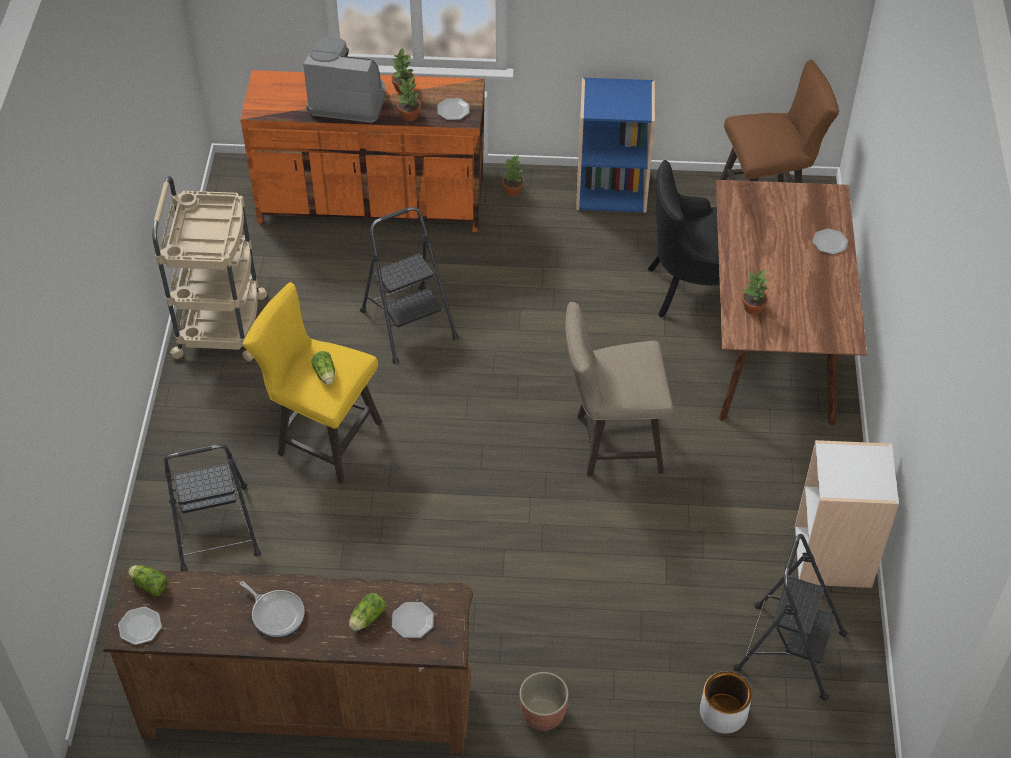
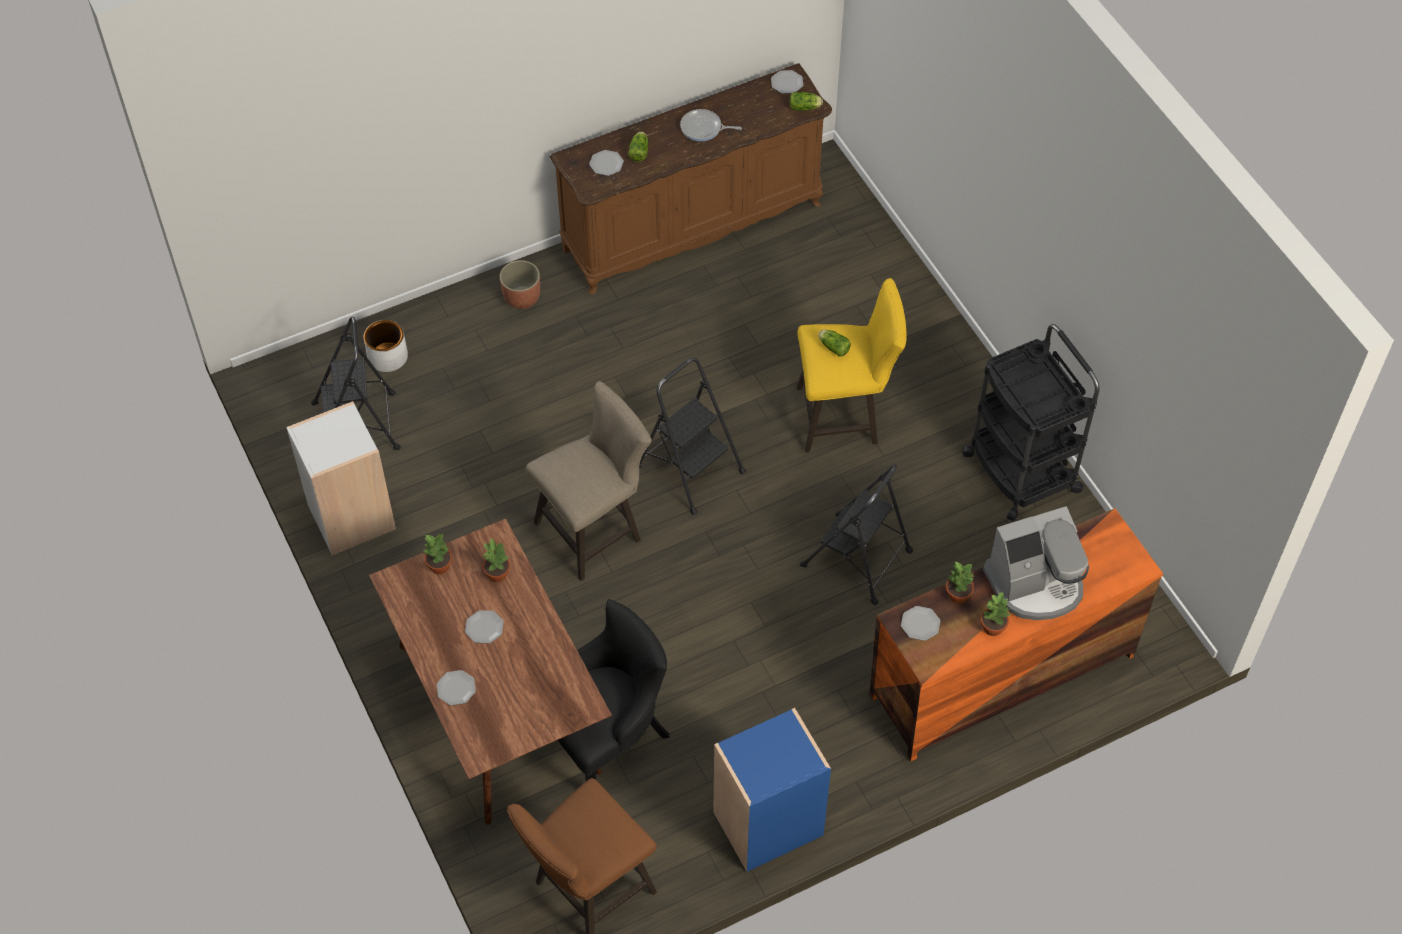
camera: 150 degrees right, 5 degrees up
beige cart [152,176,267,361] -> black cart [962,324,1100,521]
black step ladder [164,444,261,571] -> black step ladder moved to [639,358,746,515]
potted plant [502,155,524,196] -> potted plant moved to [424,534,452,574]
none -> plate [465,610,504,643]

